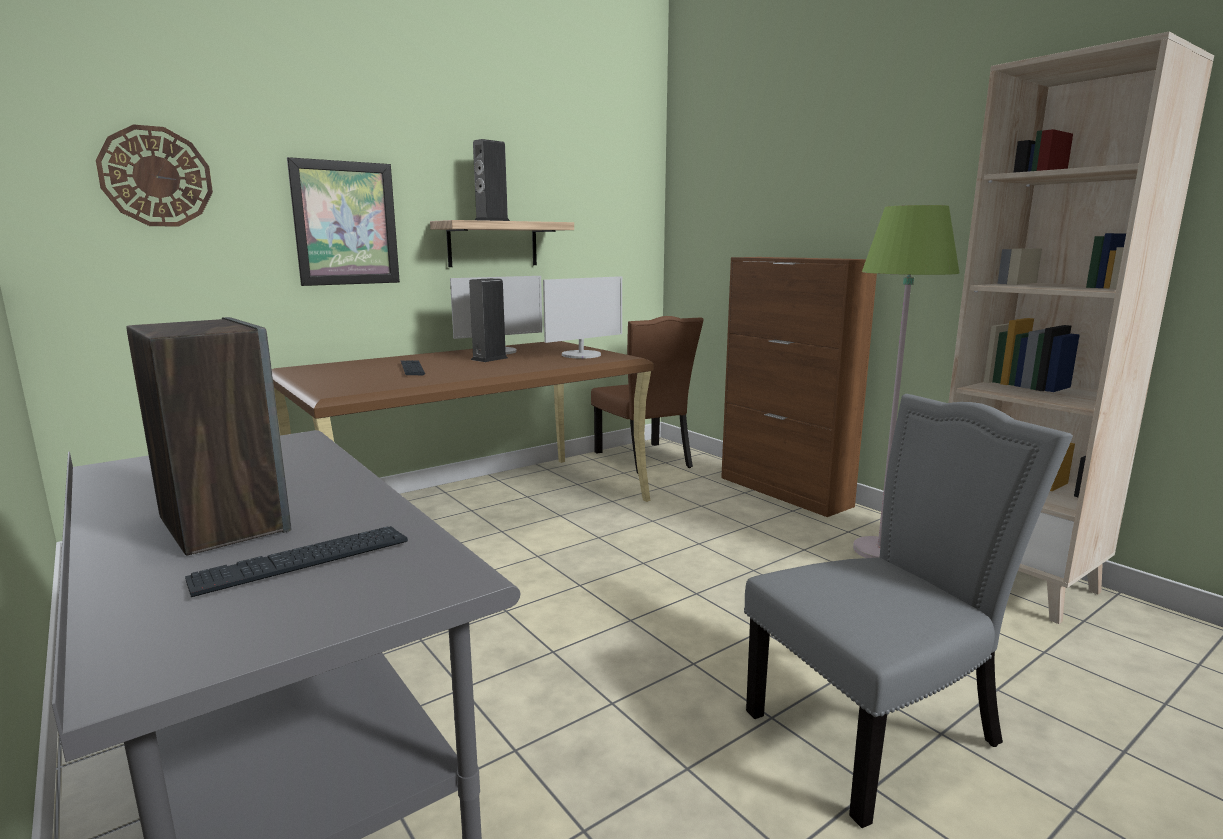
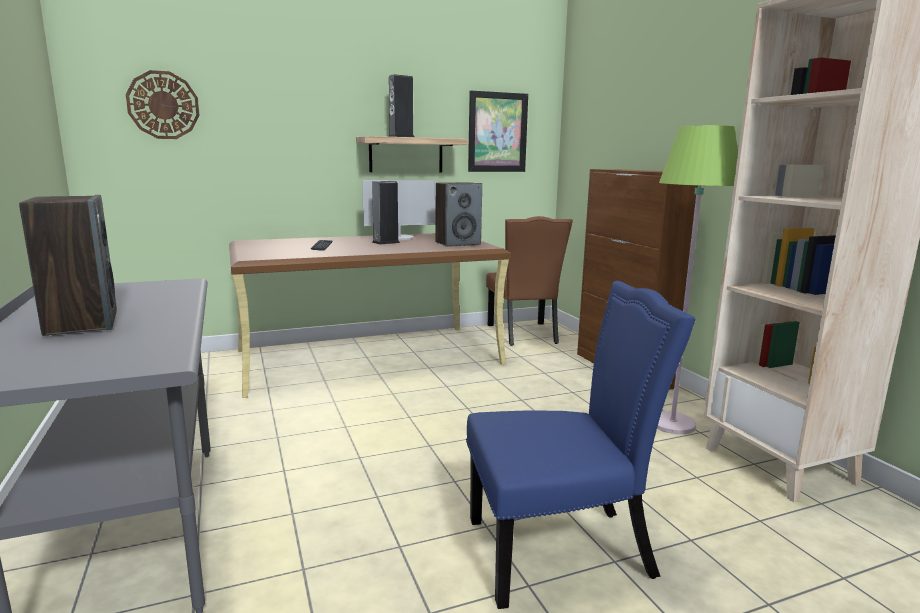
camera: 15 degrees right, 0 degrees up
keyboard [185,526,408,597] -> none
picture [287,157,400,286] -> picture moved to [468,90,528,172]
monitor [543,276,622,359] -> speaker [435,182,482,247]
grey chair [744,394,1073,828] -> blue chair [466,281,696,609]

